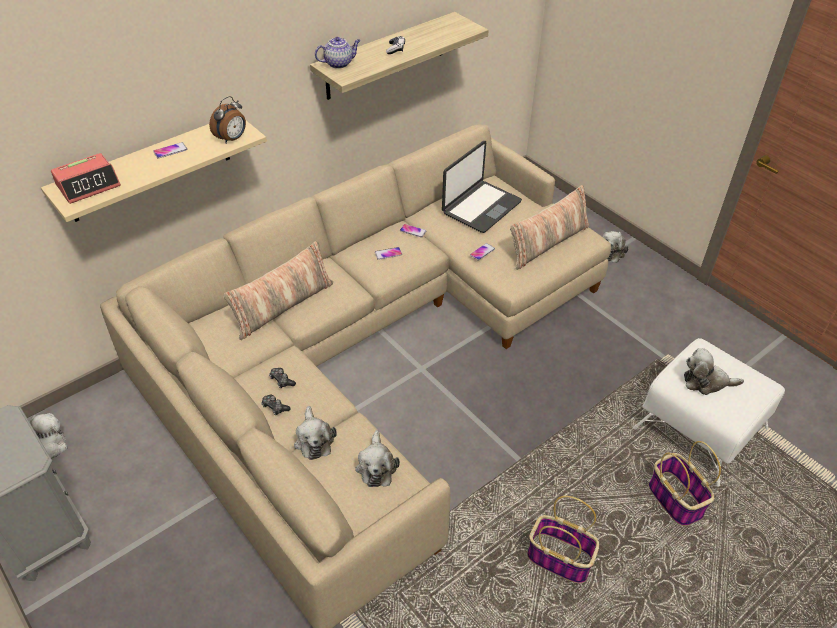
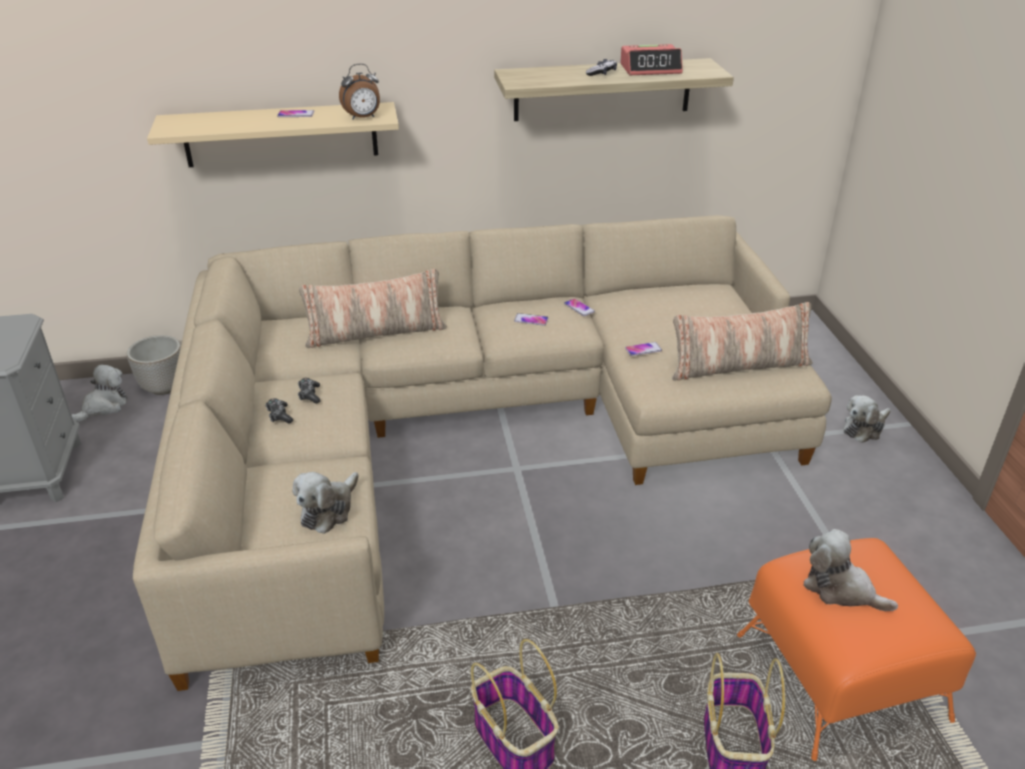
camera: 30 degrees right, 10 degrees down
alarm clock [51,153,121,204] -> alarm clock moved to [620,44,683,75]
plush toy [294,406,337,460] -> none
teapot [315,37,360,69] -> none
laptop [442,141,522,233] -> none
white ottoman [633,338,785,487] -> orange ottoman [737,538,976,761]
none -> planter [127,335,181,395]

